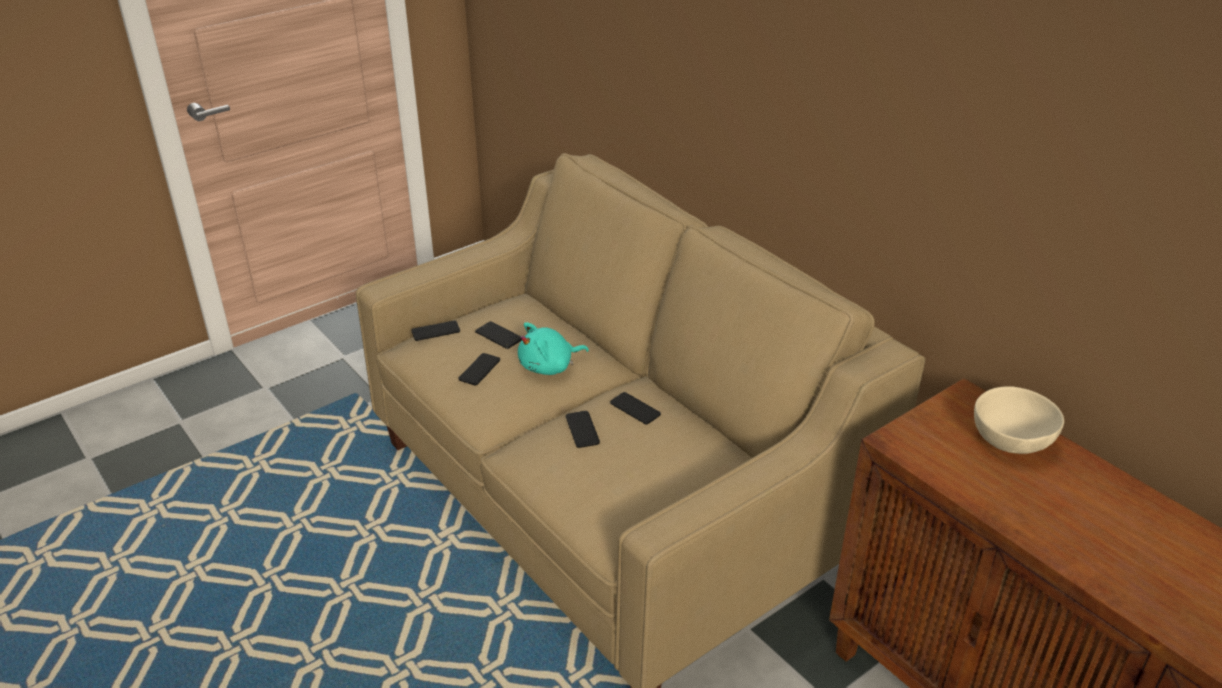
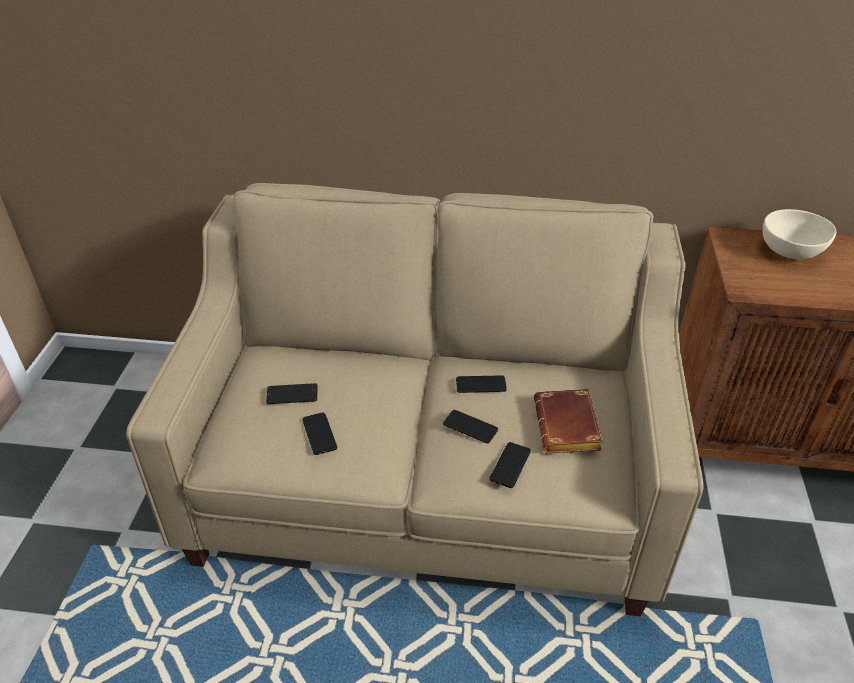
camera: 45 degrees left, 5 degrees up
phone [411,320,460,341] -> phone moved to [490,442,531,488]
turquoise plush toy [518,322,589,375] -> none
none -> brown book [534,389,603,454]

